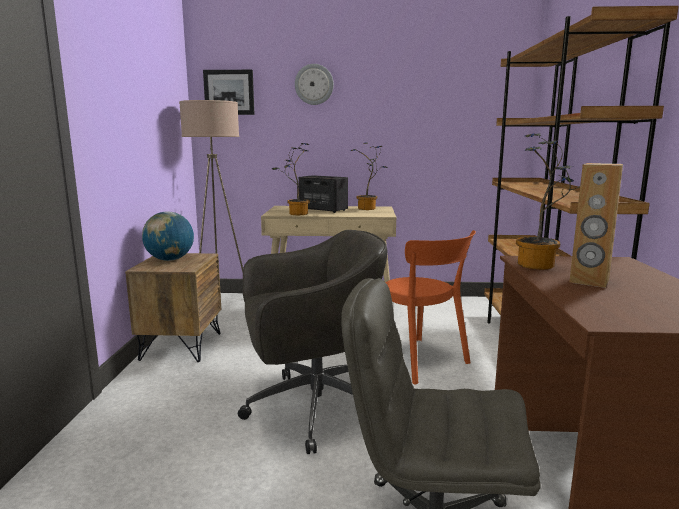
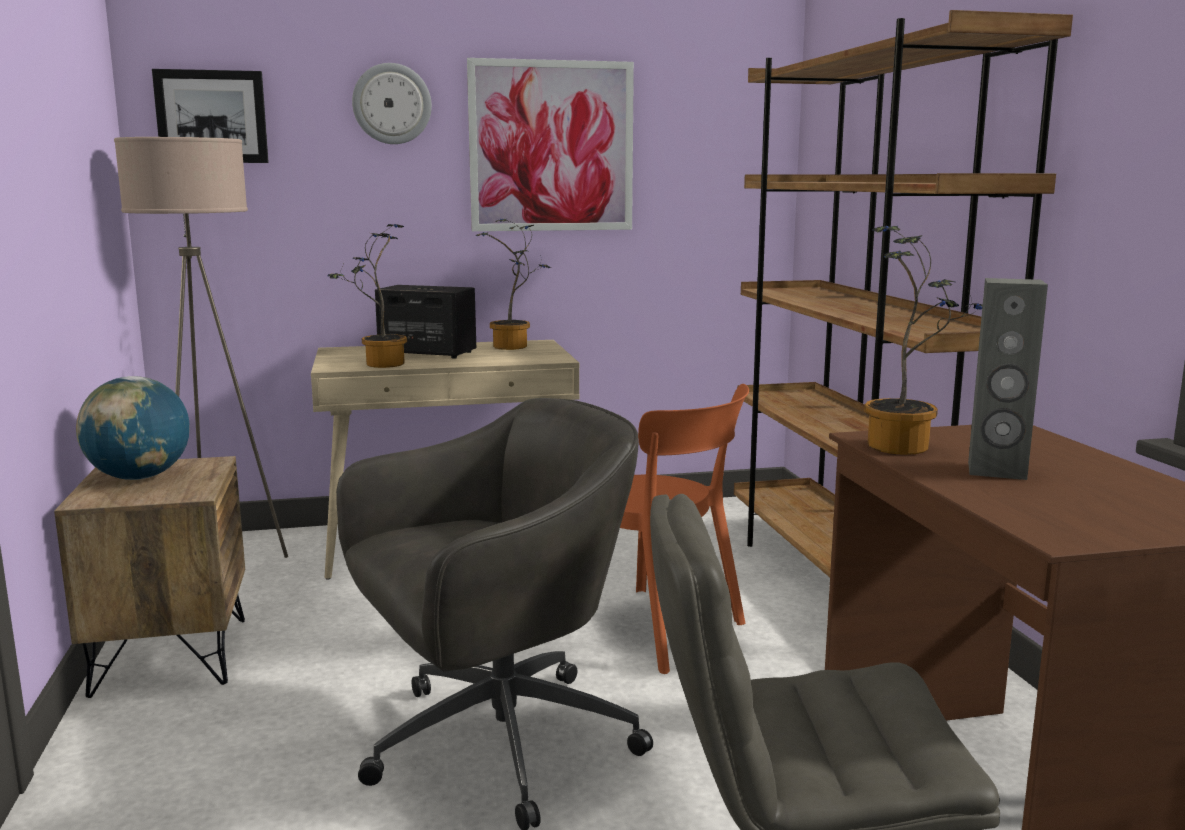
camera: 15 degrees left, 0 degrees up
brown speaker [569,163,623,288] -> grey speaker [968,278,1048,480]
none -> picture [467,58,634,231]

